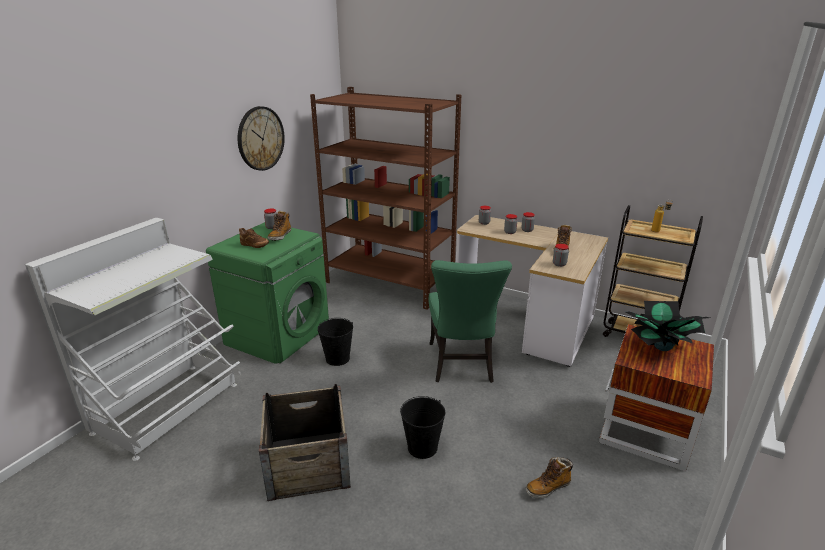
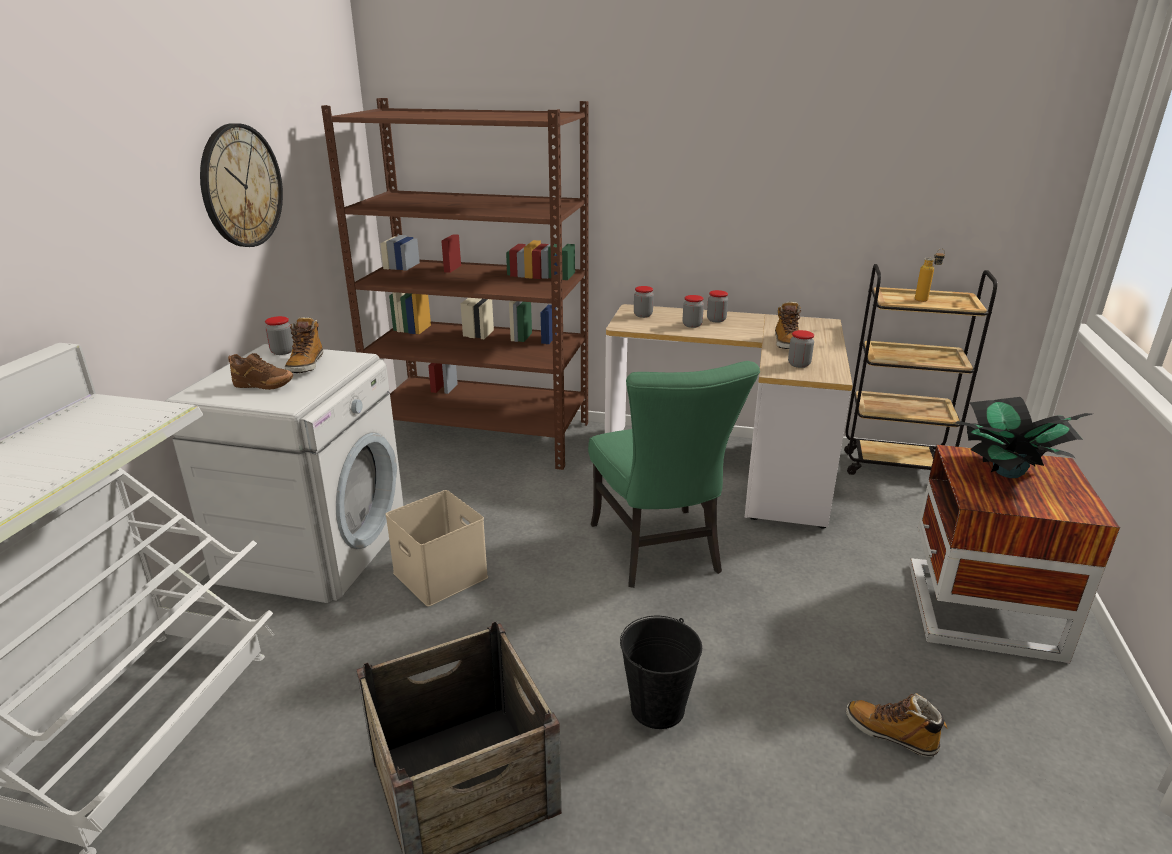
camera: 15 degrees left, 0 degrees up
green washing machine [206,222,329,364] -> white washing machine [164,344,404,603]
black bucket [318,318,353,366] -> beige storage box [386,490,488,606]
boot [526,457,573,498] -> boot turned 75 degrees clockwise [846,693,948,757]

